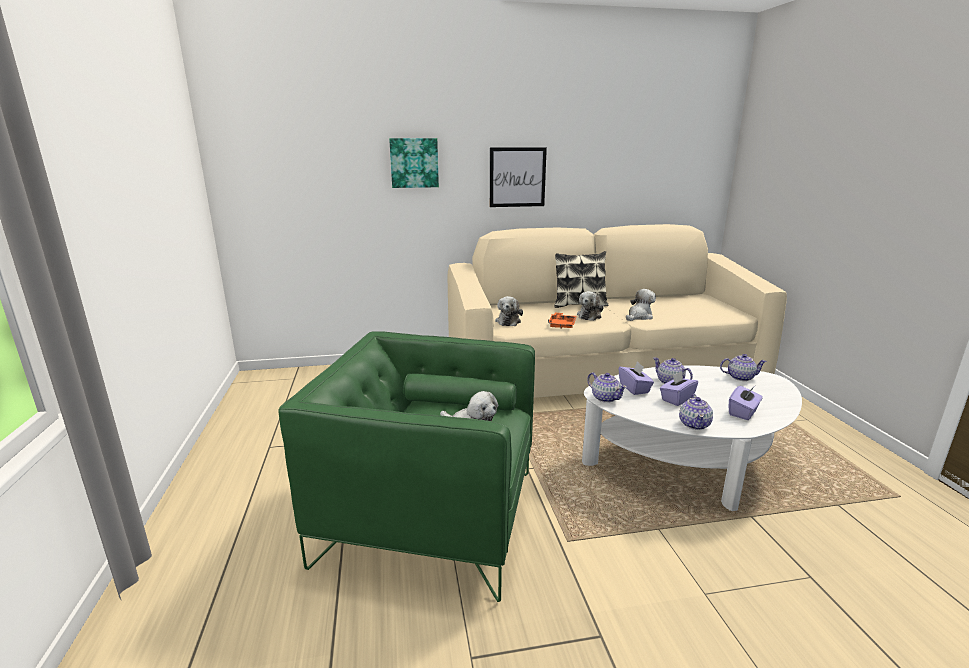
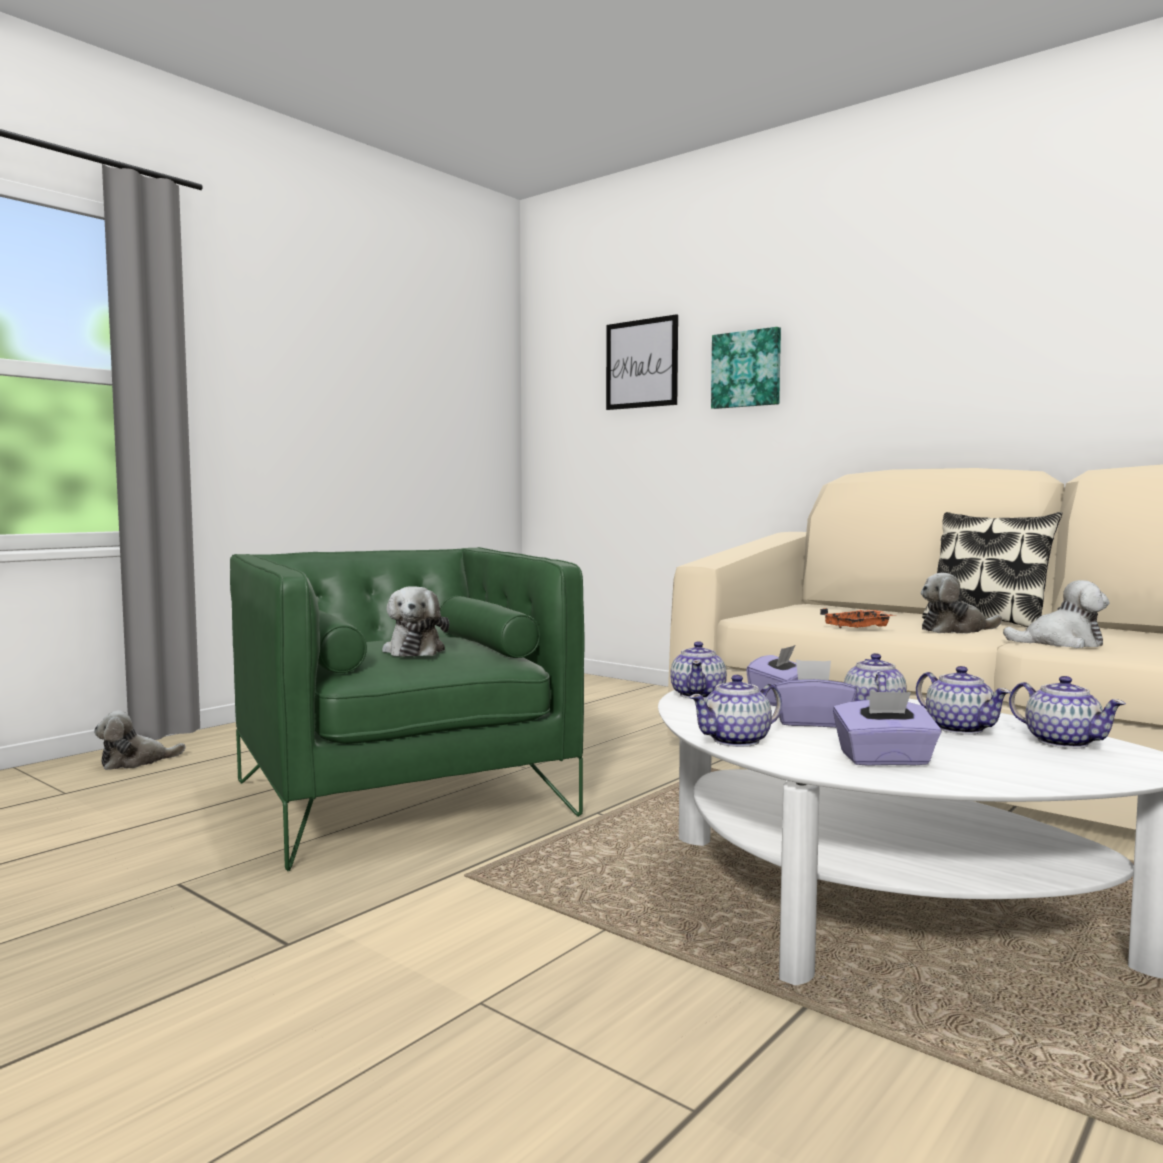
camera: 50 degrees right, 15 degrees down
picture [490,147,547,207] -> picture moved to [606,314,678,410]
plush toy [495,296,523,326] -> plush toy moved to [94,711,186,770]
none -> teapot [916,666,1011,735]

